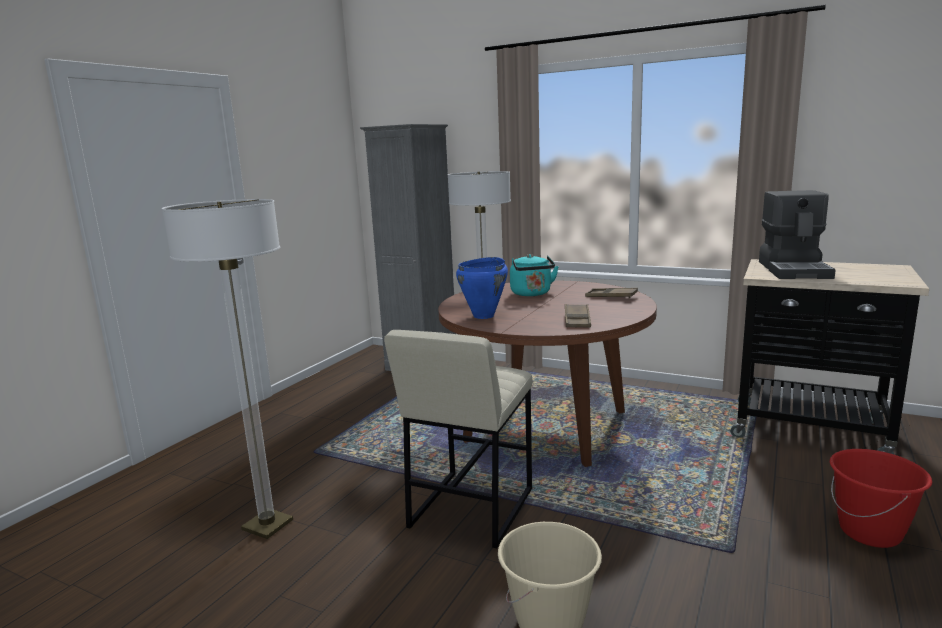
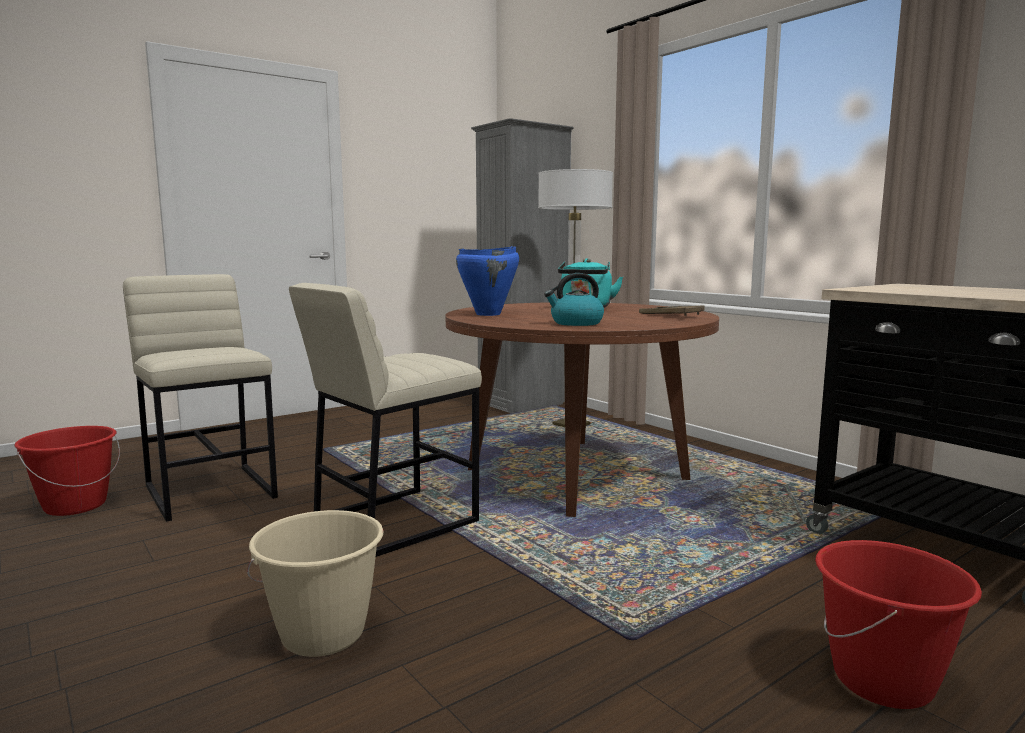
camera: 25 degrees right, 5 degrees down
floor lamp [162,199,293,539] -> beige chair [123,274,278,522]
brown tray [565,304,591,327] -> kettle [544,273,604,326]
coffee machine [759,190,836,279] -> none
none -> red bucket [14,426,120,516]

